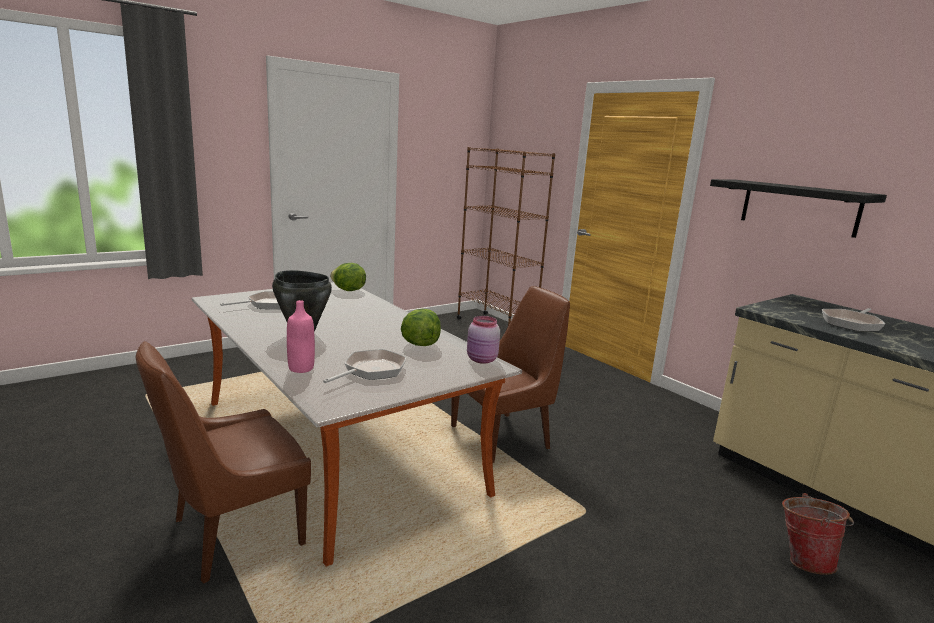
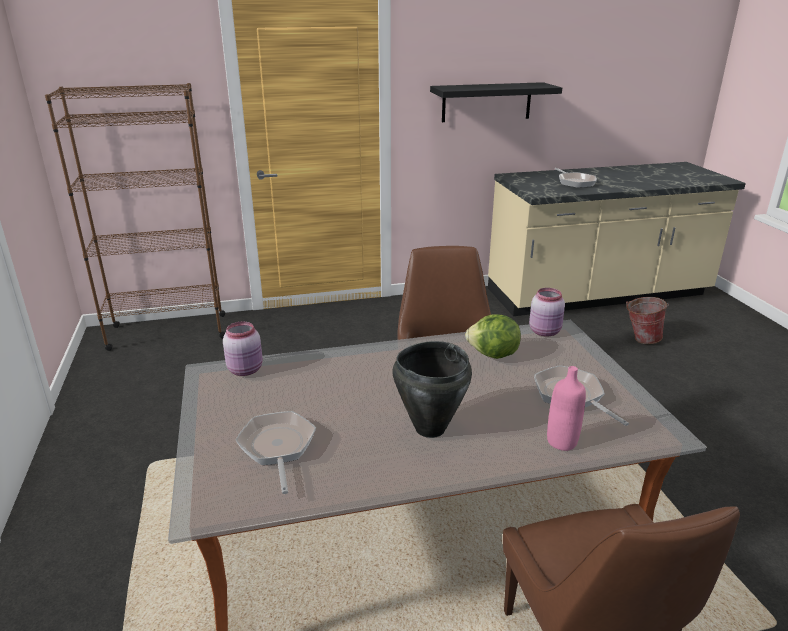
camera: 65 degrees left, 10 degrees up
lettuce [330,263,366,291] -> pink jar [223,322,263,376]

